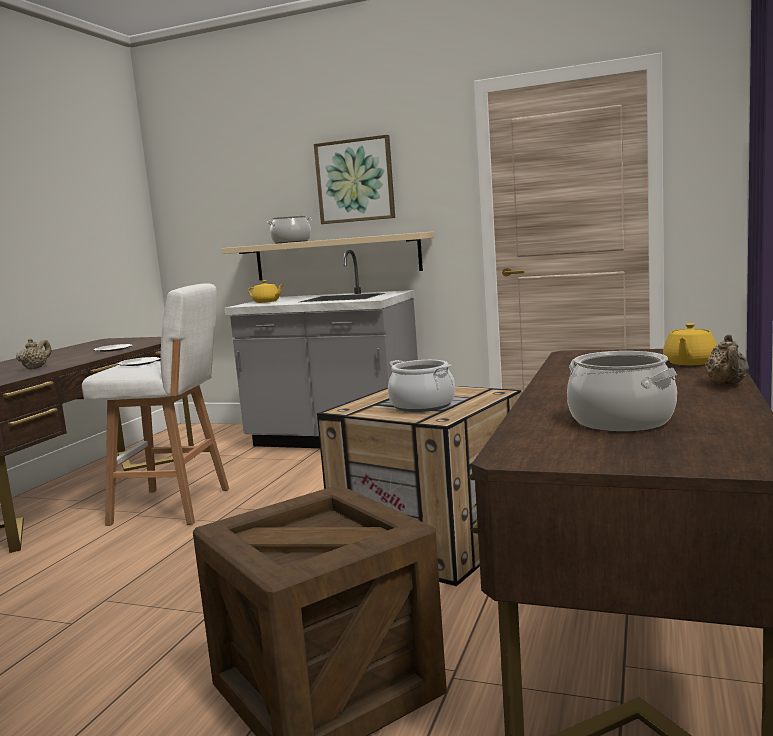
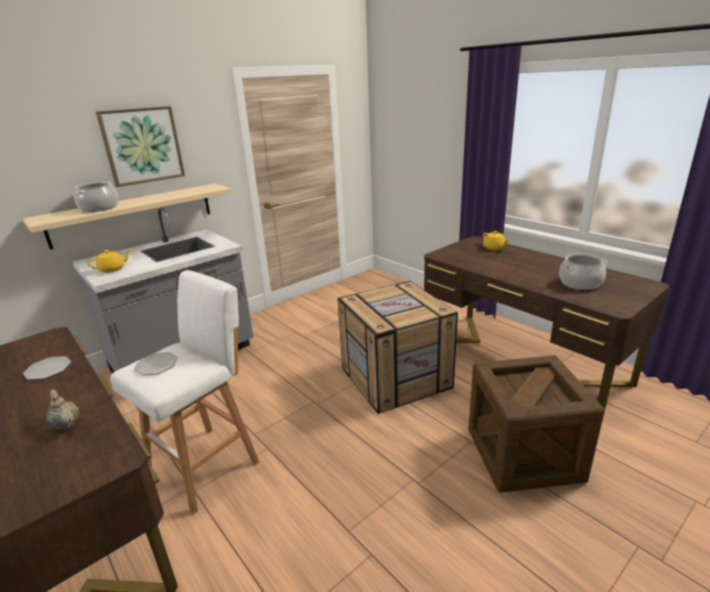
camera: 60 degrees left, 15 degrees up
cooking pot [388,360,455,412] -> none
beige teapot [705,334,749,385] -> none

